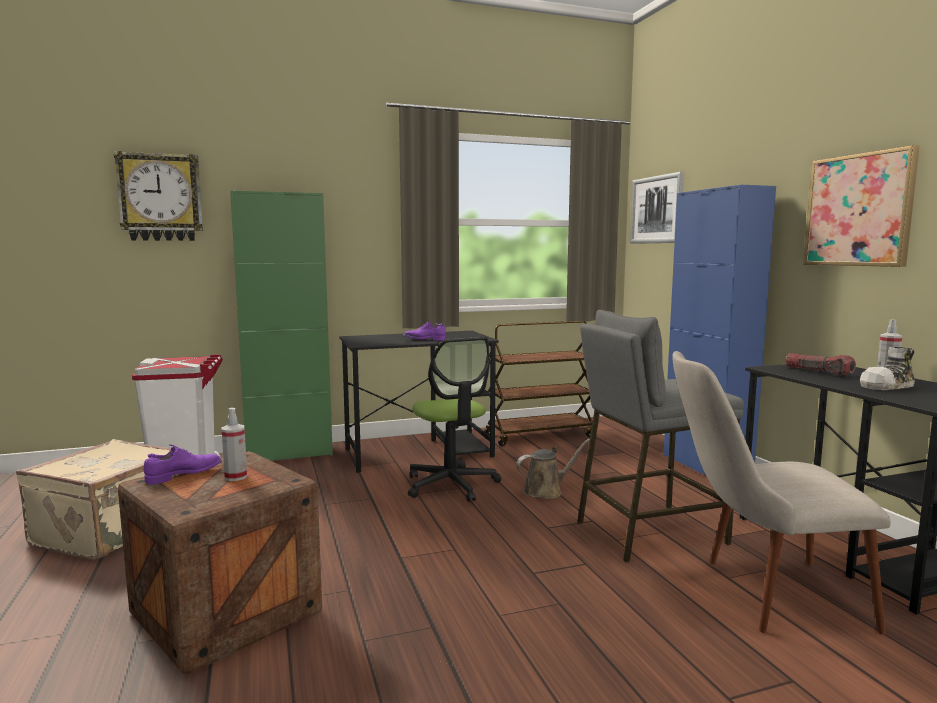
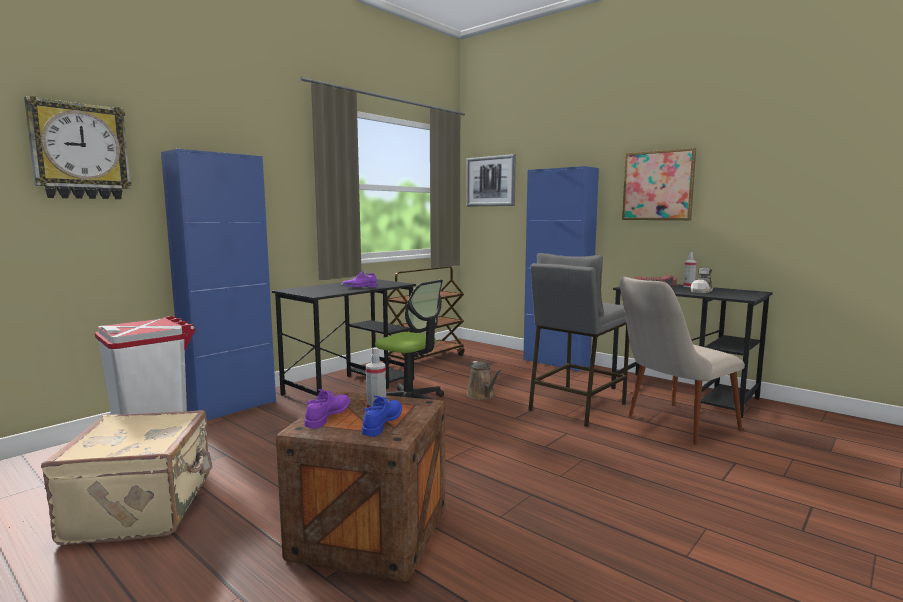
camera: 30 degrees left, 0 degrees up
green cabinet [230,190,333,461] -> blue cabinet [161,149,276,421]
brown watering can [516,439,590,499] -> brown watering can turned 120 degrees clockwise [467,361,502,400]
none -> blue shoe [362,396,402,437]

